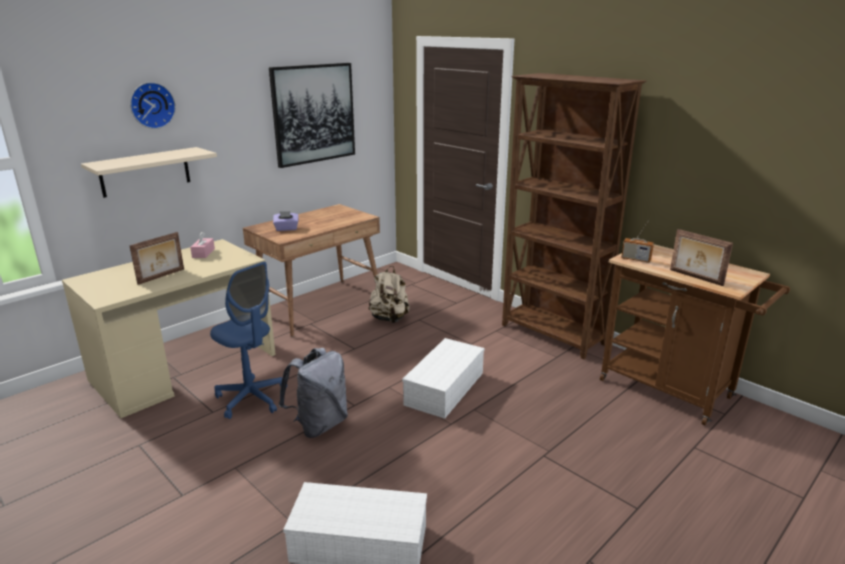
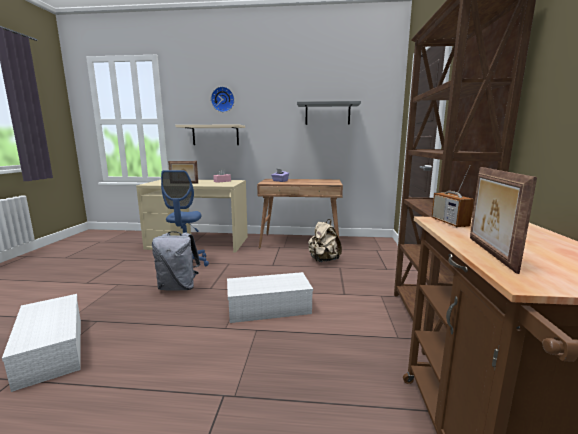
camera: 50 degrees right, 10 degrees down
picture [269,63,355,168] -> grey shelf [297,101,361,125]

